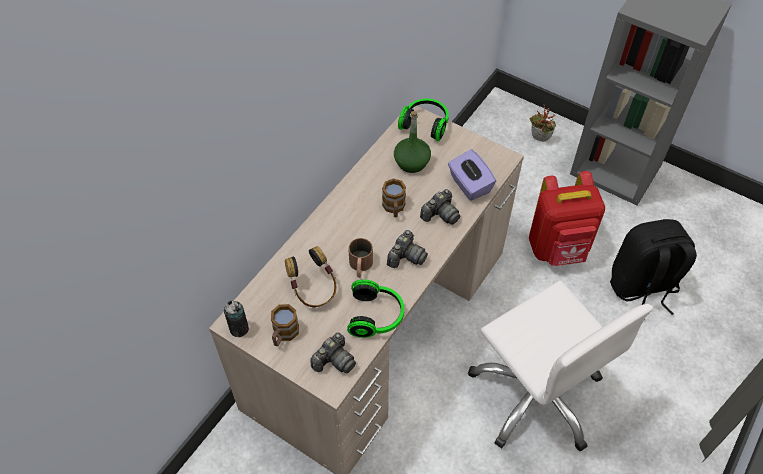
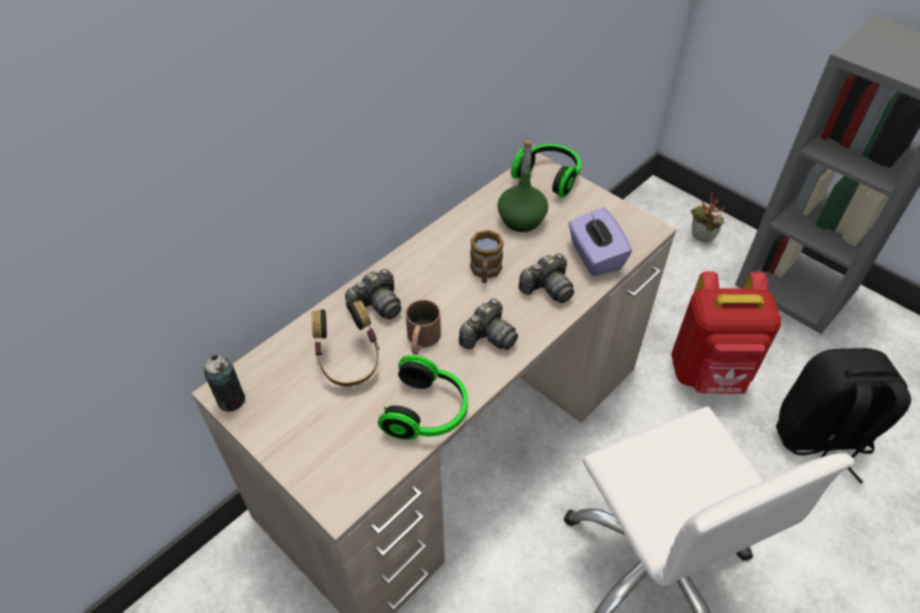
camera: 10 degrees right, 5 degrees down
mug [271,304,299,346] -> none
camera [310,333,356,373] -> camera moved to [345,269,401,319]

